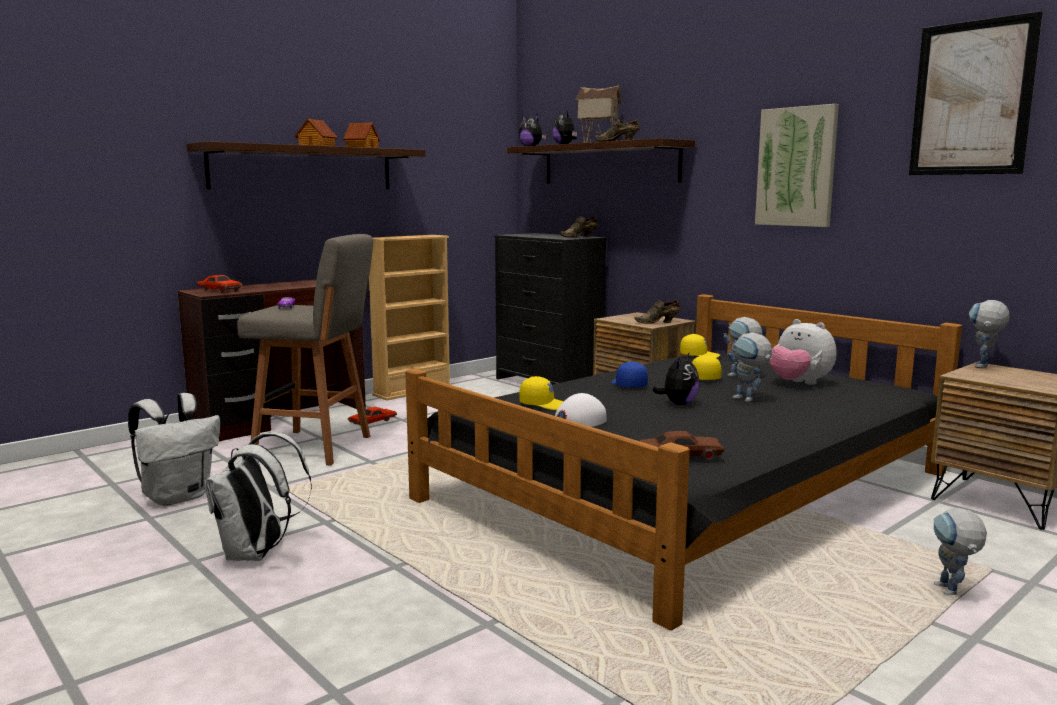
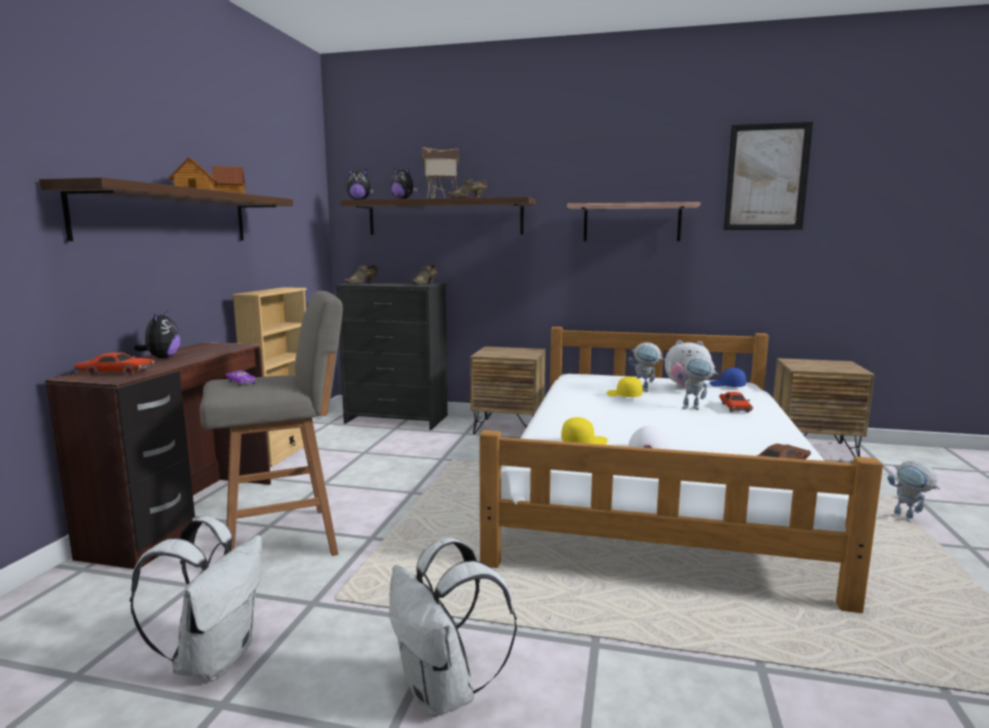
camera: 35 degrees left, 0 degrees up
red toy car [348,407,397,425] -> red toy car moved to [719,392,753,413]
black bed [405,294,962,630] -> white bed [479,327,883,613]
blue cap [612,361,648,388] -> blue cap moved to [709,368,746,387]
brown shoe [634,300,680,324] -> brown shoe moved to [344,265,378,284]
plush toy [652,353,699,405] -> plush toy moved to [133,311,181,358]
yellow cap [680,334,720,358] -> none
picture [755,104,839,227] -> shelf [567,202,700,241]
toy robot [969,300,1009,368] -> none

